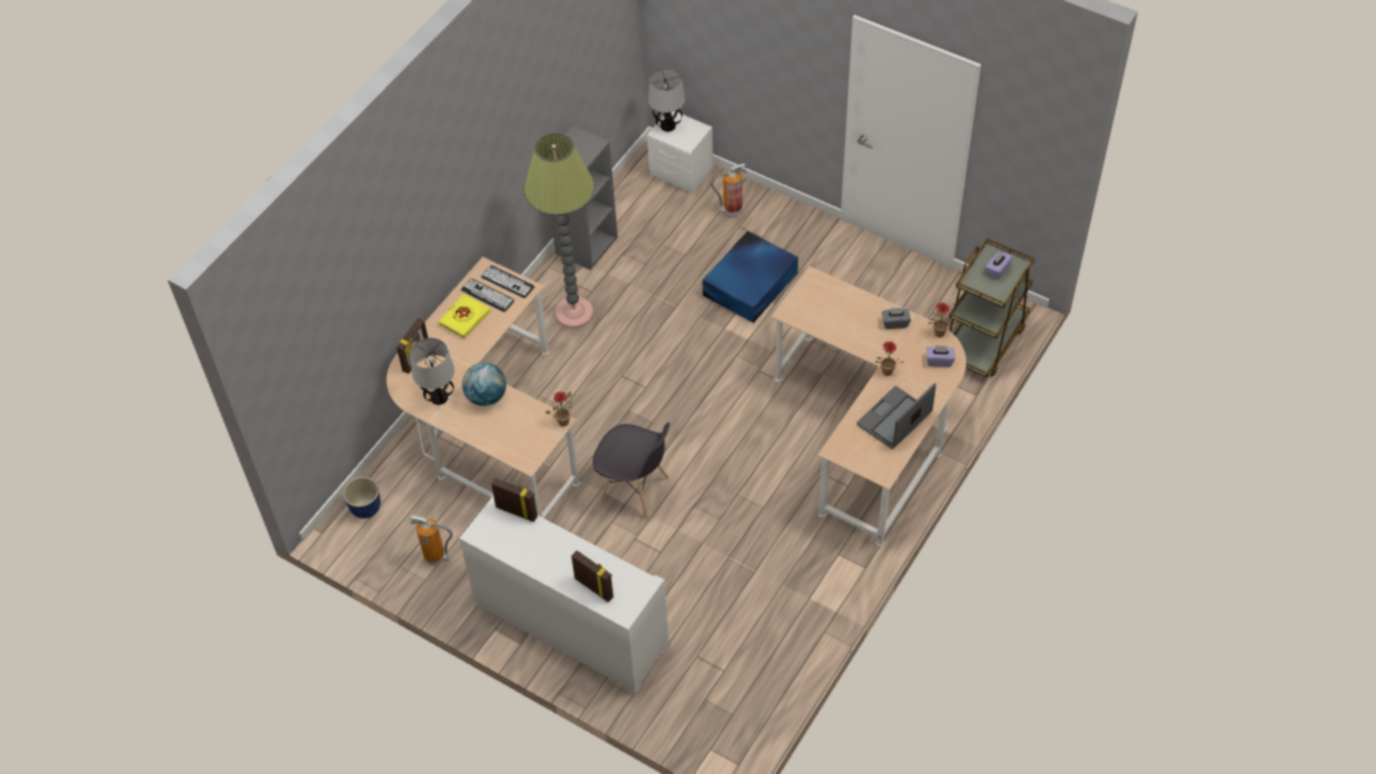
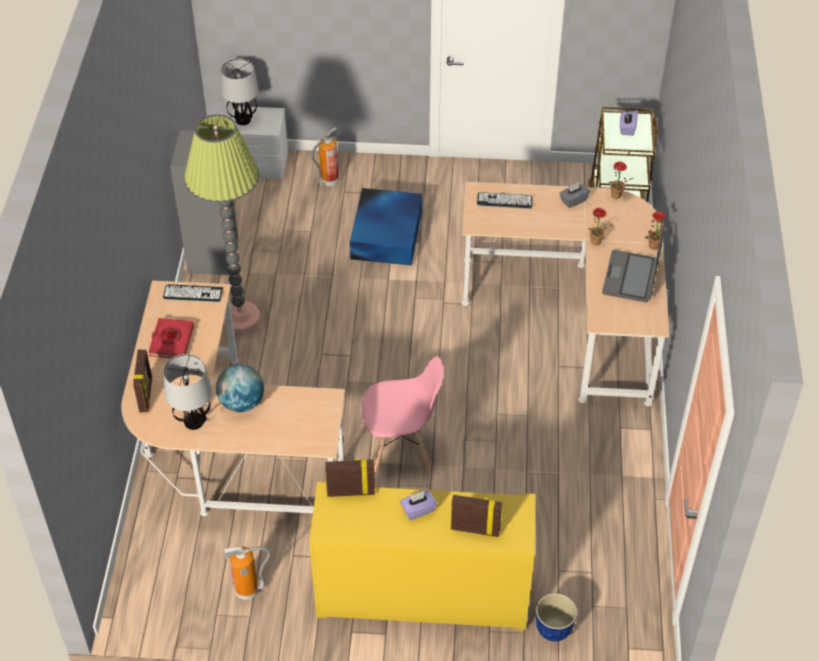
camera: 30 degrees left, 5 degrees down
planter [343,477,381,519] -> planter moved to [536,593,577,641]
yellow book [438,294,491,339] -> red book [149,318,194,358]
white cabinet [459,496,669,693] -> yellow cabinet [309,482,535,630]
keyboard [461,278,515,312] -> keyboard moved to [477,192,533,208]
potted plant [546,392,573,427] -> potted plant moved to [645,211,667,250]
grey chair [593,422,670,519] -> pink chair [362,356,443,472]
purple tissue box [927,345,955,367] -> purple tissue box moved to [400,490,437,520]

